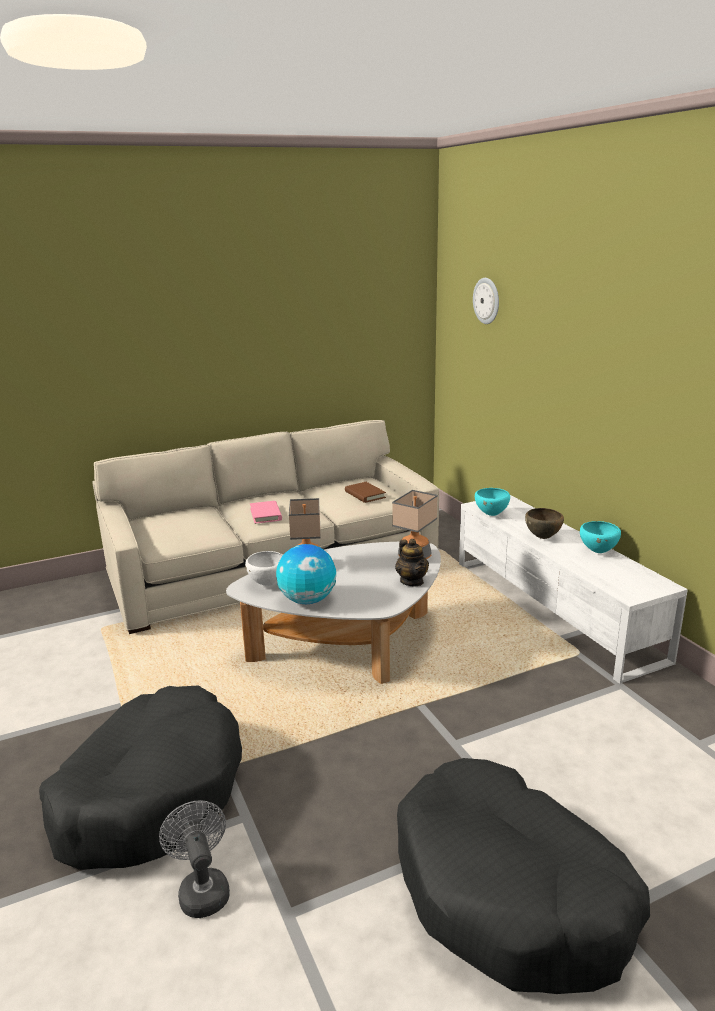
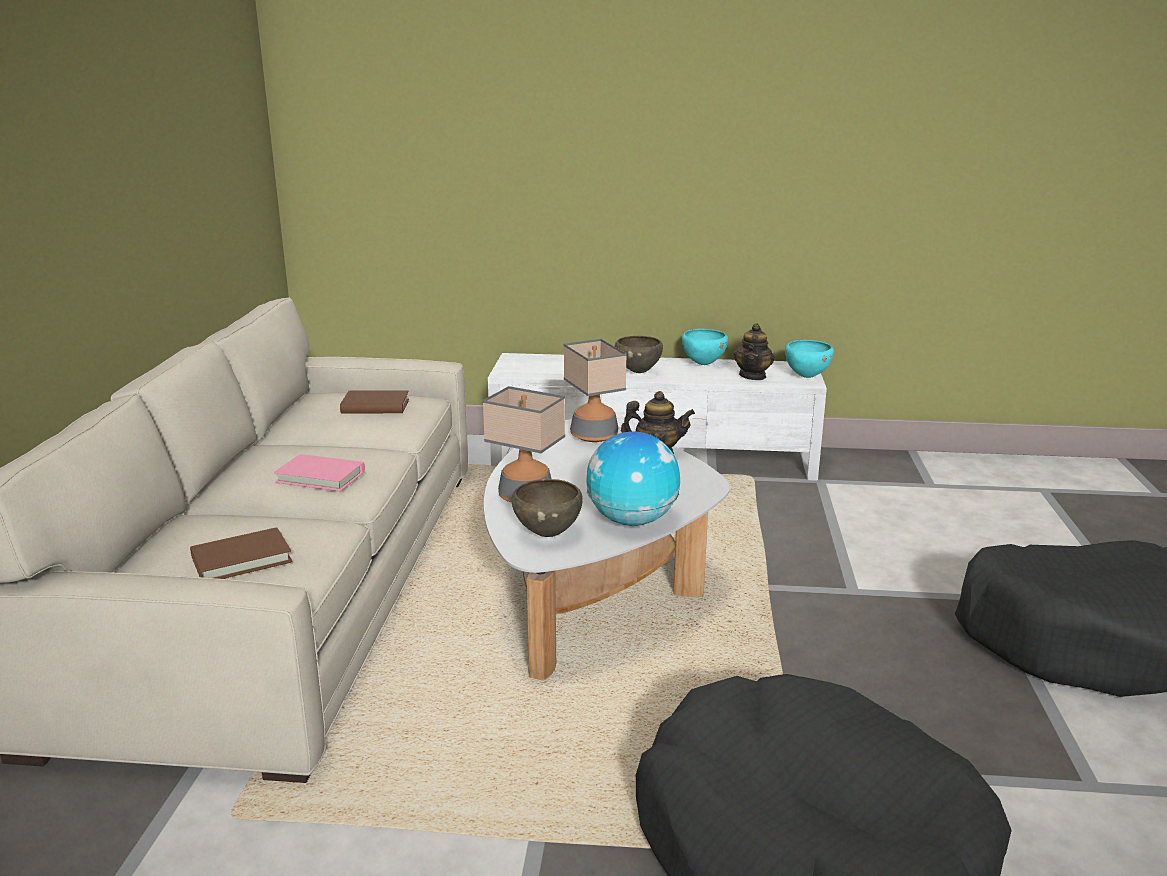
camera: 60 degrees left, 0 degrees up
grey fan [159,800,230,918] -> none
white bowl [245,551,283,586] -> brown bowl [512,479,583,537]
wall clock [473,278,499,324] -> none
turquoise bowl [475,488,510,516] -> turquoise bowl moved to [785,340,834,378]
none -> brown book [190,527,293,579]
none -> teapot [733,323,775,380]

